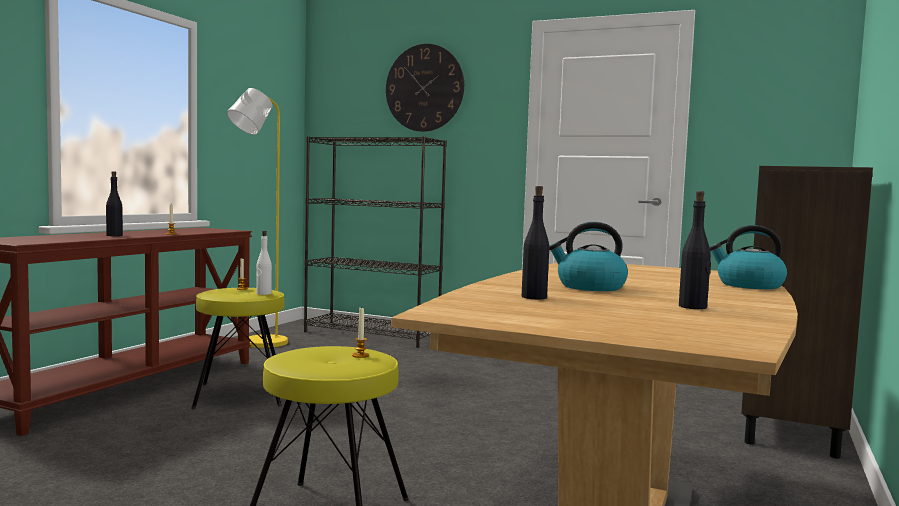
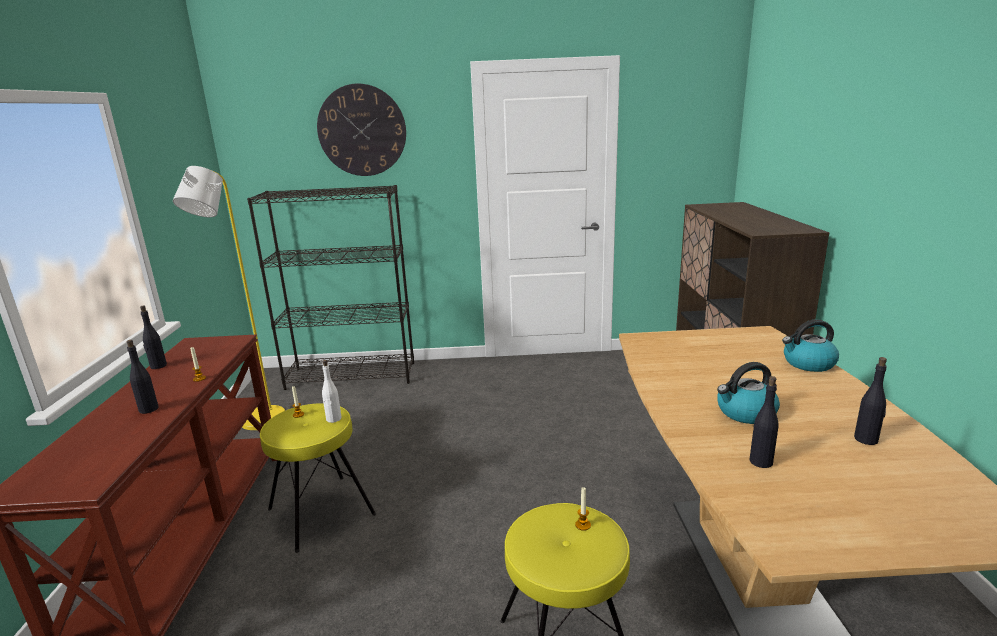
camera: 25 degrees left, 15 degrees up
none -> black bottle [140,306,167,369]

